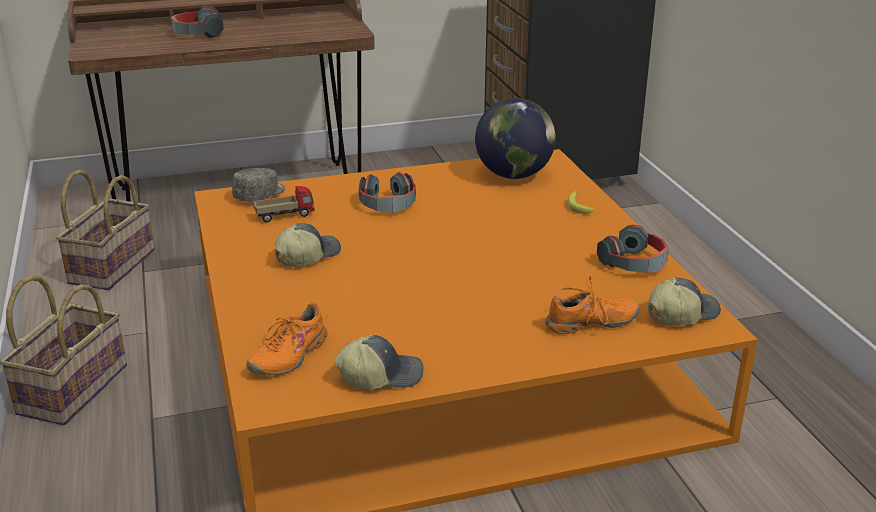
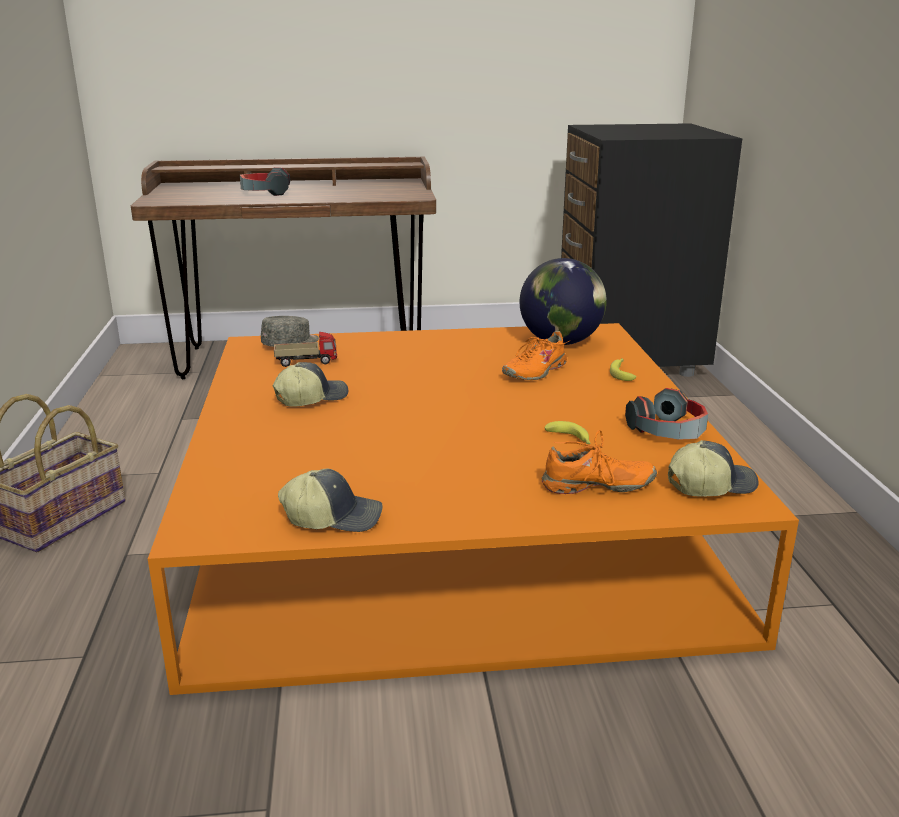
camera: 10 degrees right, 5 degrees down
basket [56,170,155,290] -> none
orange shoe [246,302,328,375] -> orange shoe moved to [502,331,569,380]
headphones [359,172,416,213] -> none
none -> banana [545,421,591,444]

